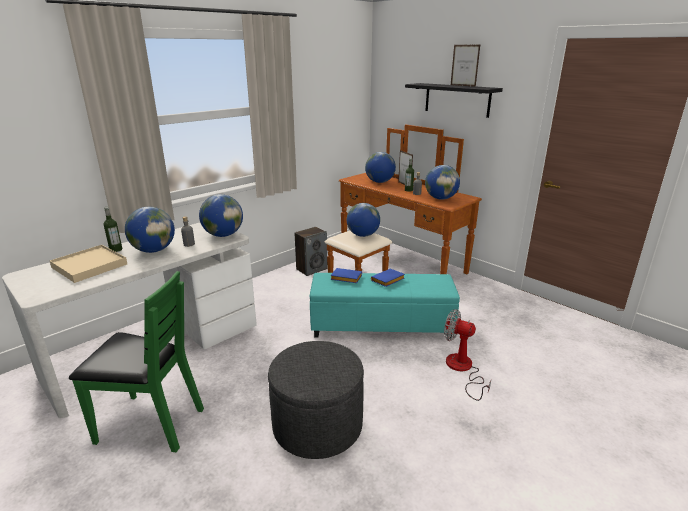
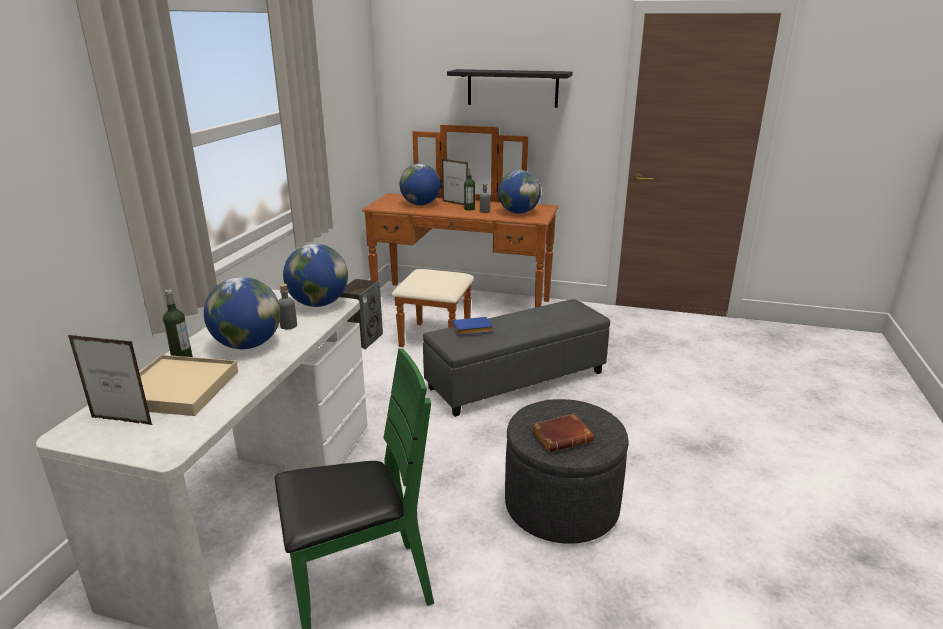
camera: 30 degrees left, 0 degrees up
turquoise ottoman [309,273,460,338] -> grey ottoman [423,299,610,417]
globe [347,203,380,237] -> none
blue book [371,269,405,287] -> none
fan [444,309,491,401] -> none
picture frame [451,45,480,87] -> picture frame moved to [68,335,152,425]
none -> brown book [531,414,594,453]

